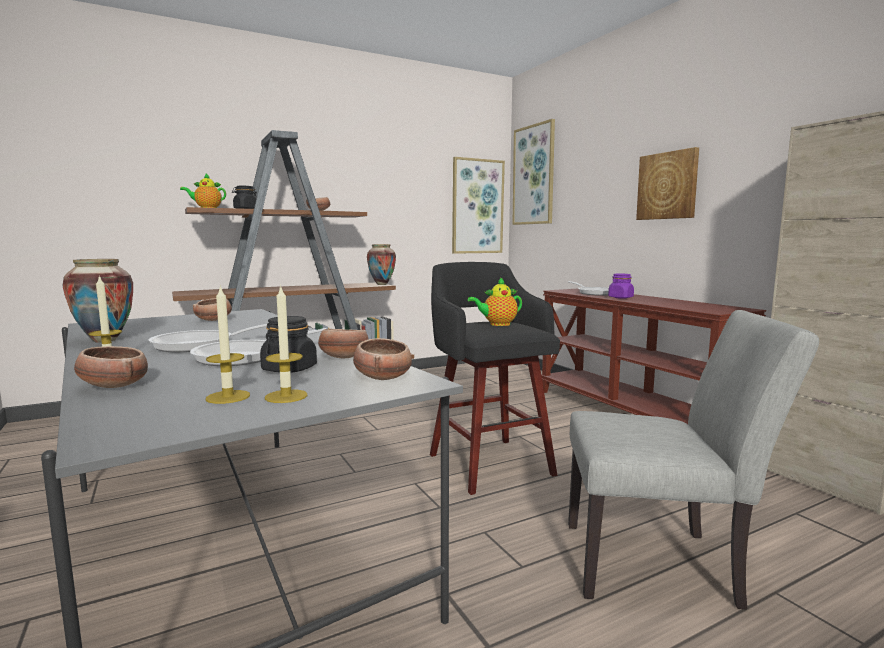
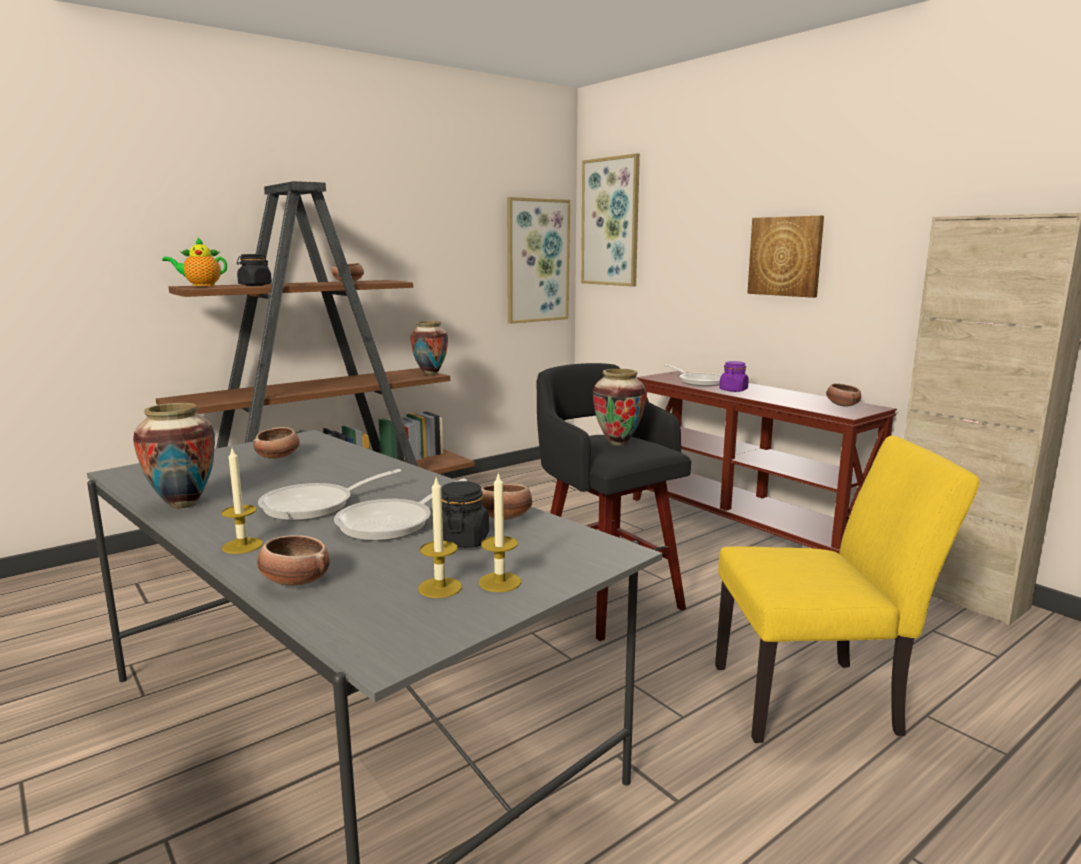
camera: 10 degrees left, 5 degrees up
bowl [353,338,412,380] -> bowl moved to [826,383,861,406]
teapot [468,277,522,326] -> vase [593,369,646,446]
grey chair [568,310,819,610] -> yellow chair [715,436,980,743]

